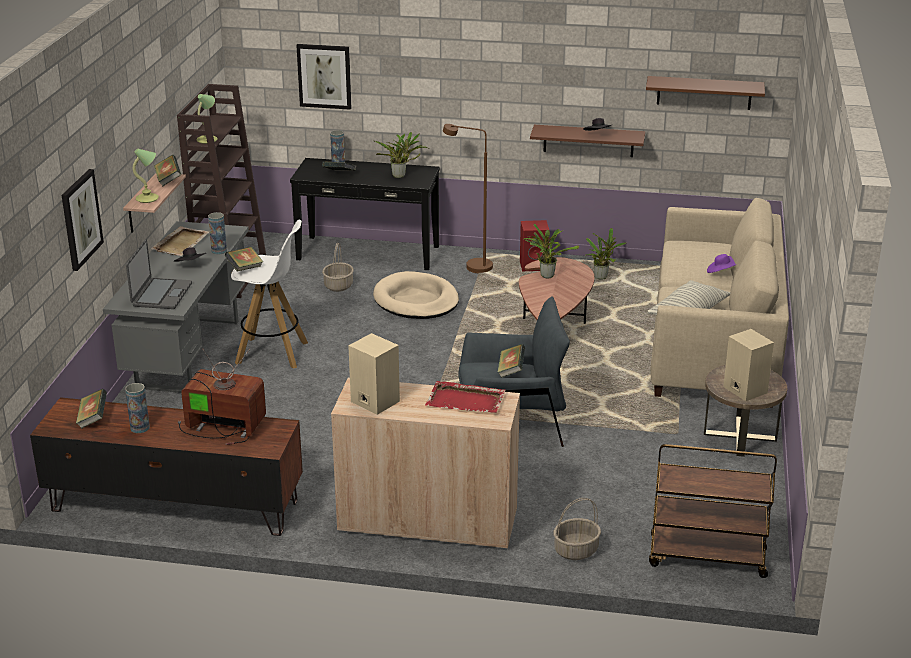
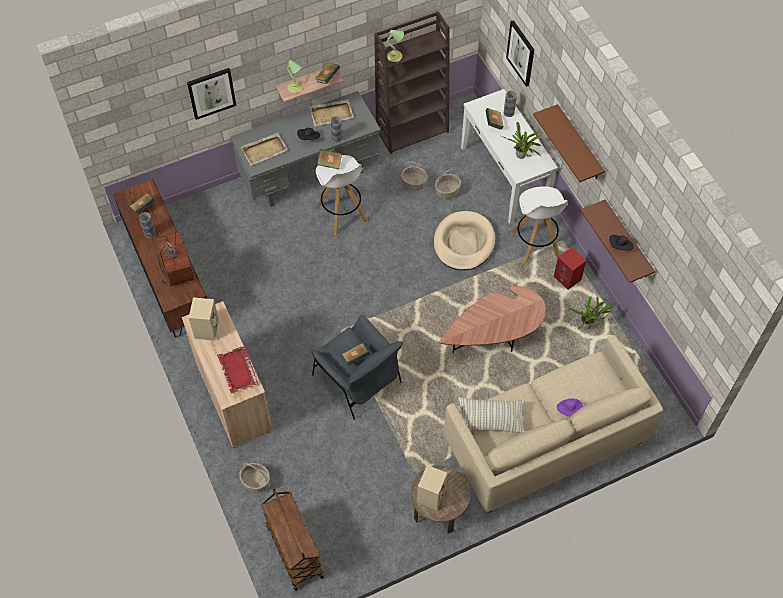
camera: 55 degrees right, 30 degrees up
laptop [126,239,192,309] -> beige tray [241,132,288,166]
black console table [290,158,440,270] -> white console table [461,89,558,224]
brown floor lamp [443,124,493,273] -> white stool [511,186,568,265]
potted plant [523,224,579,278] -> none
brown shelf [646,76,765,110] -> brown shelf moved to [533,104,605,182]
none -> basket [401,161,428,191]

